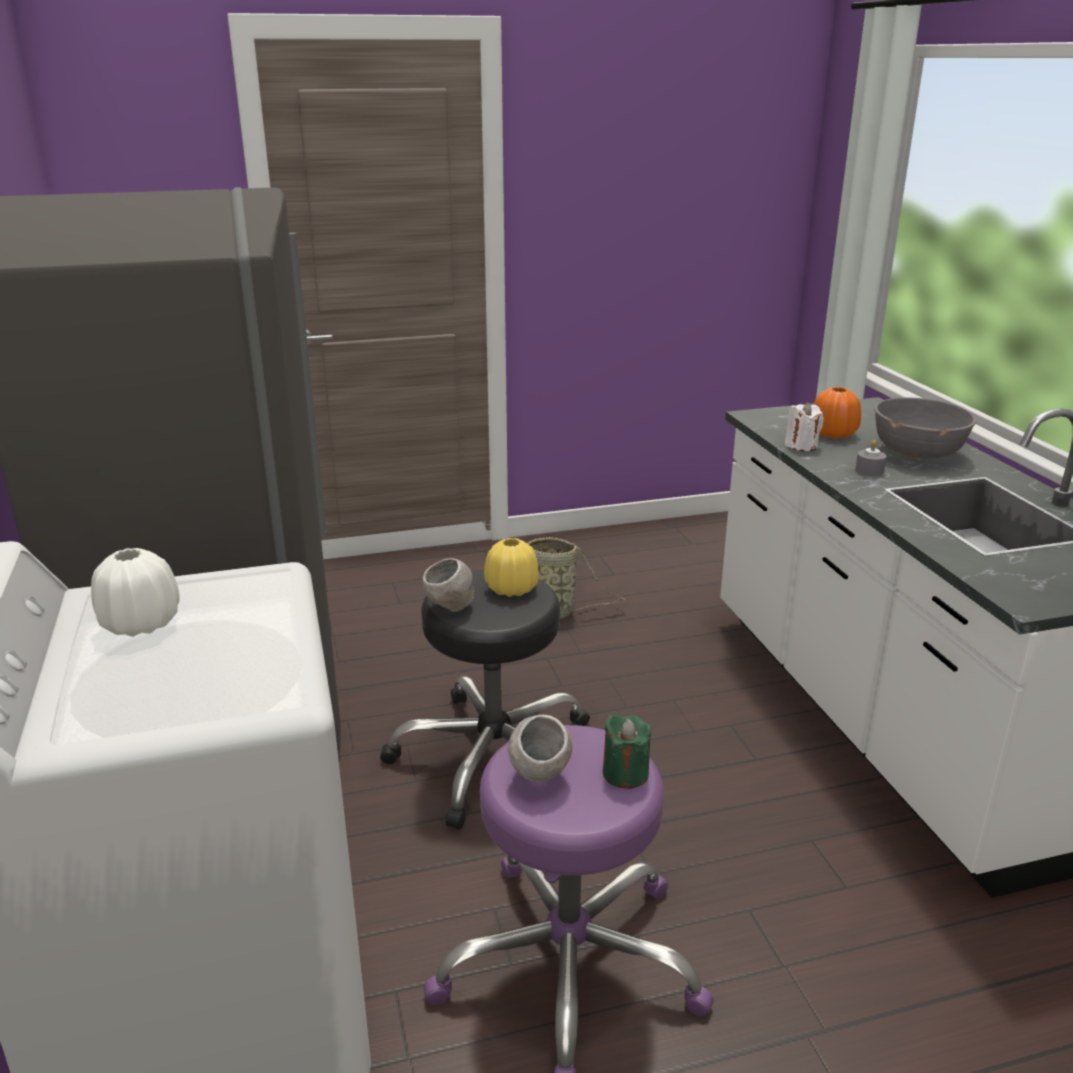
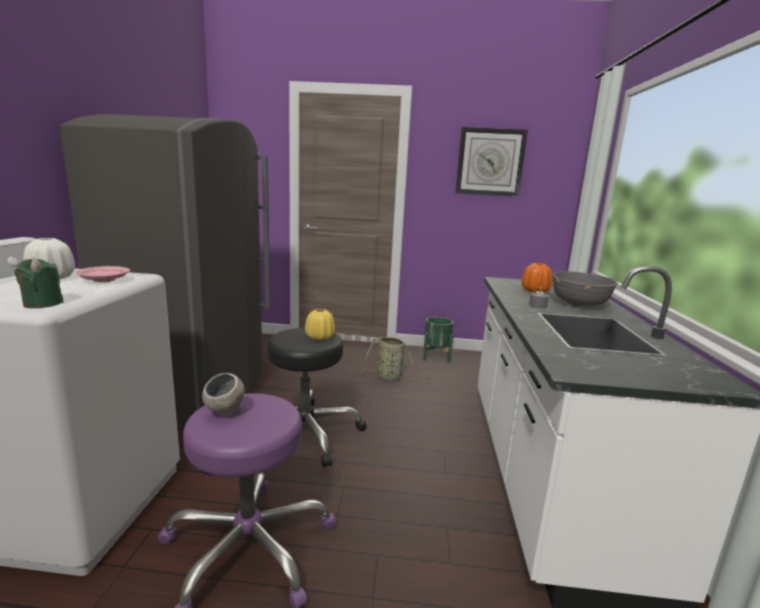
camera: 20 degrees right, 10 degrees down
grey bowl [423,558,474,612] -> none
green candle [603,714,651,789] -> green candle moved to [15,257,63,308]
white candle [785,402,824,451] -> none
none -> pink plate [76,266,130,283]
none -> green planter [423,317,453,363]
none -> wall clock [456,127,528,197]

